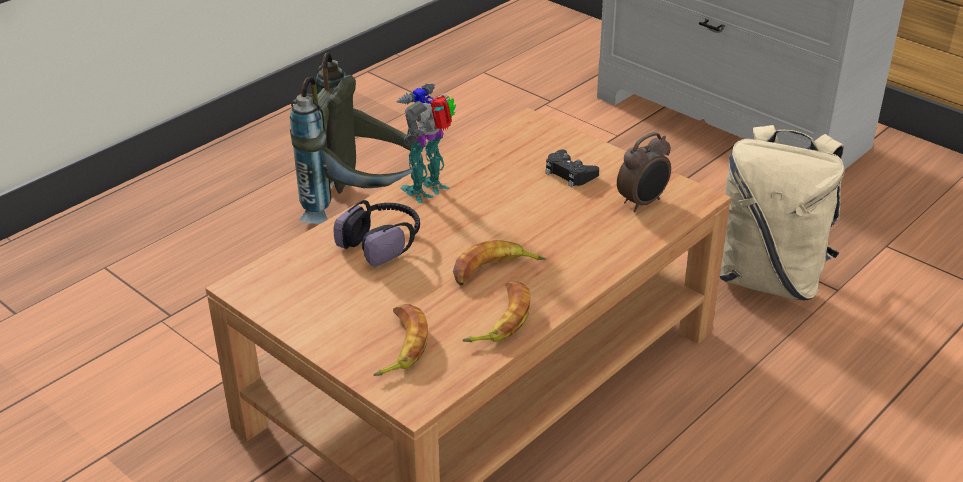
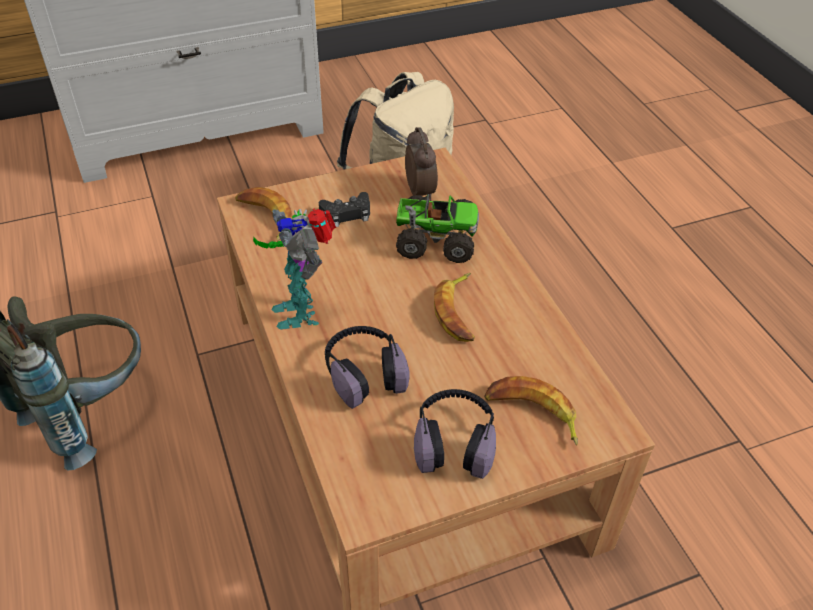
camera: 65 degrees left, 10 degrees up
banana [463,281,530,342] -> banana moved to [235,187,292,242]
none -> toy truck [396,194,479,263]
none -> headphones [414,389,496,479]

